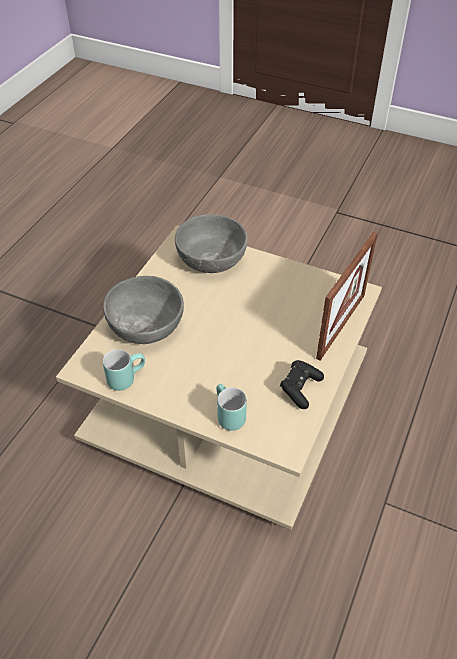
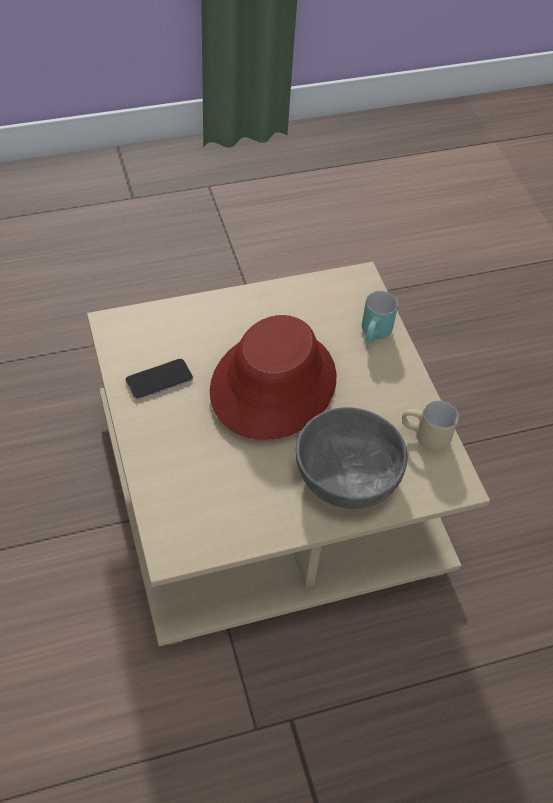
camera: 135 degrees left, 5 degrees up
turquoise mug [103,349,145,391] -> beige mug [402,401,459,452]
grey bowl [175,214,247,273] -> none
black game controller [280,360,324,409] -> none
picture frame [316,232,378,361] -> none
none -> phone [125,359,193,400]
none -> red hat [210,315,336,440]

